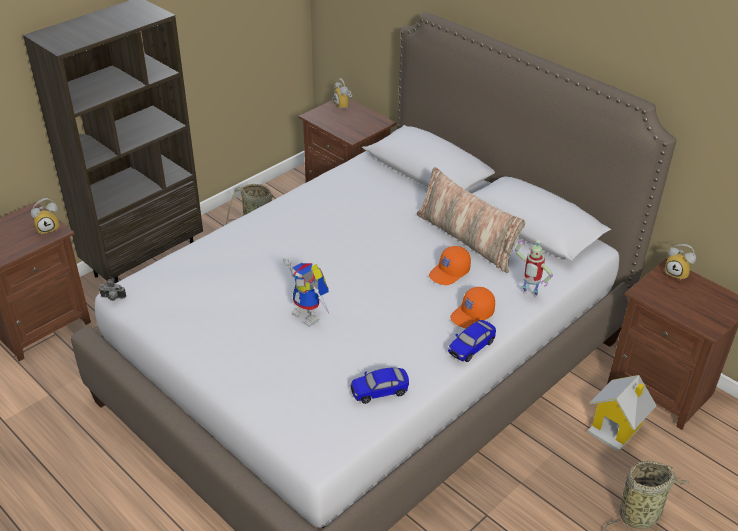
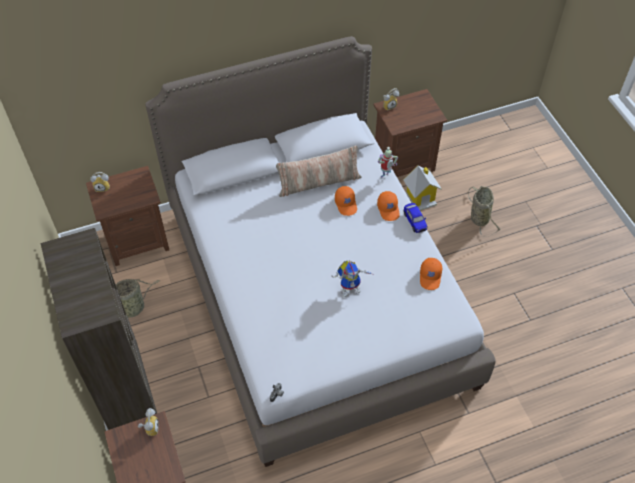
camera: 65 degrees left, 15 degrees up
toy car [350,368,409,404] -> orange cap [420,258,442,290]

